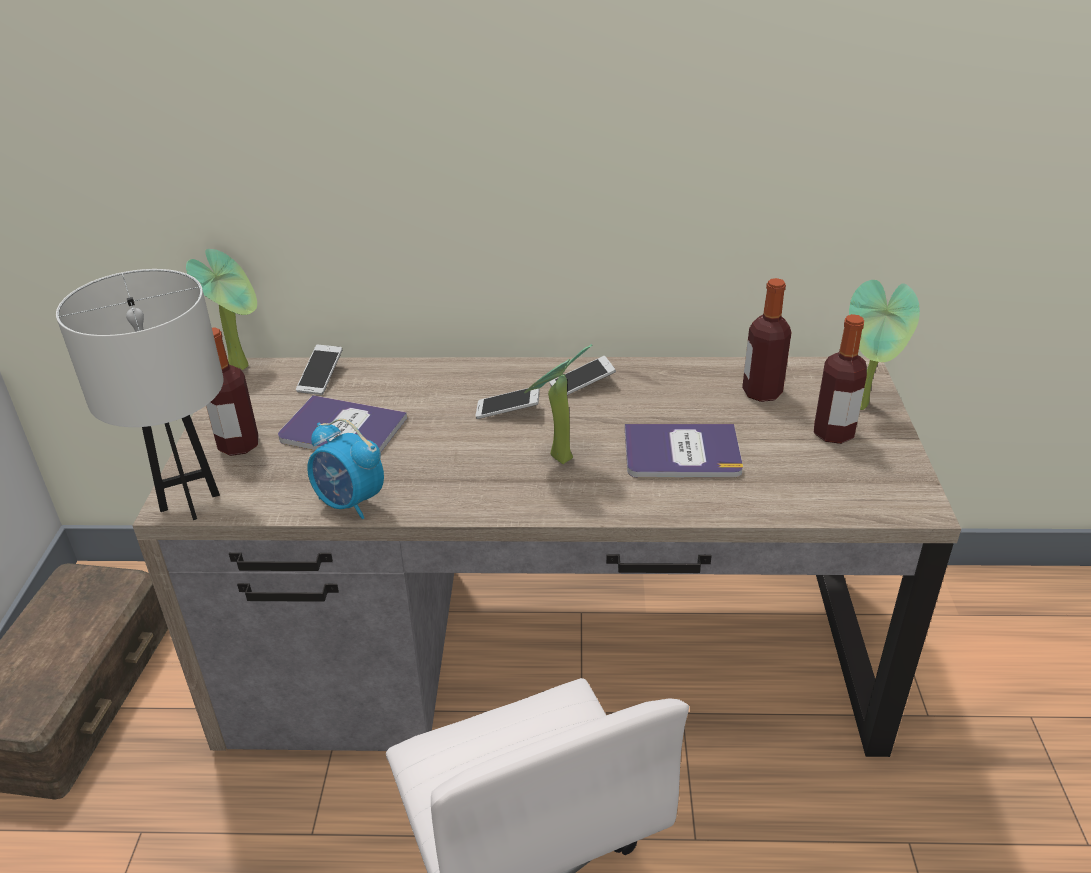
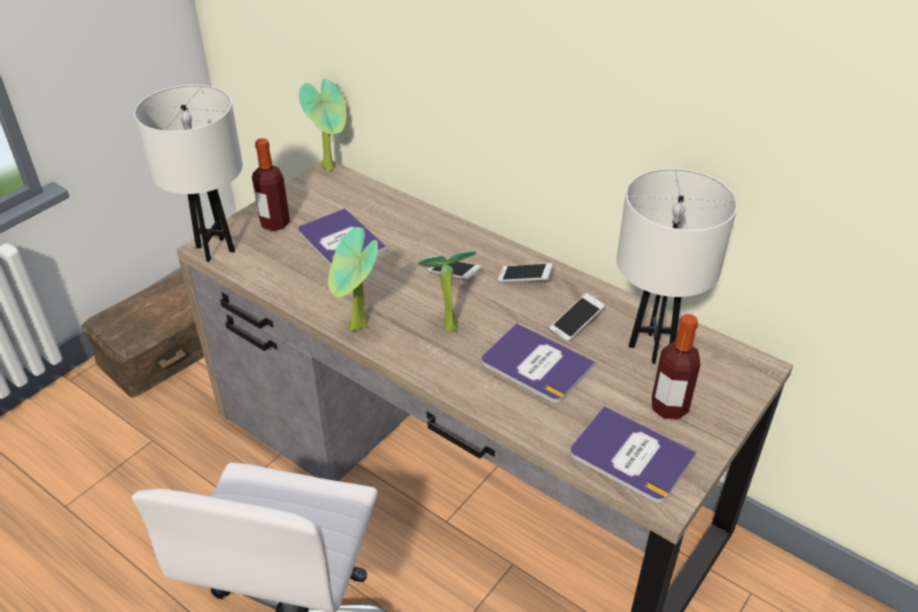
camera: 35 degrees right, 5 degrees up
phone [296,344,342,395] -> phone moved to [549,293,605,342]
alarm clock [307,419,384,519] -> none
bottle [742,278,792,402] -> white table lamp [617,168,737,364]
potted plant [849,280,920,410] -> potted plant moved to [328,227,378,331]
none -> book [570,406,697,503]

